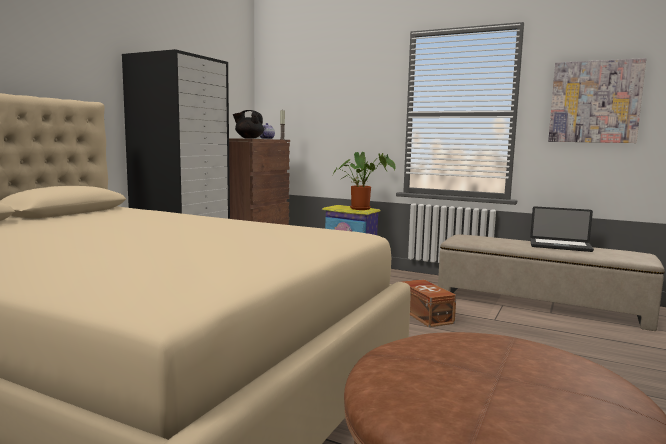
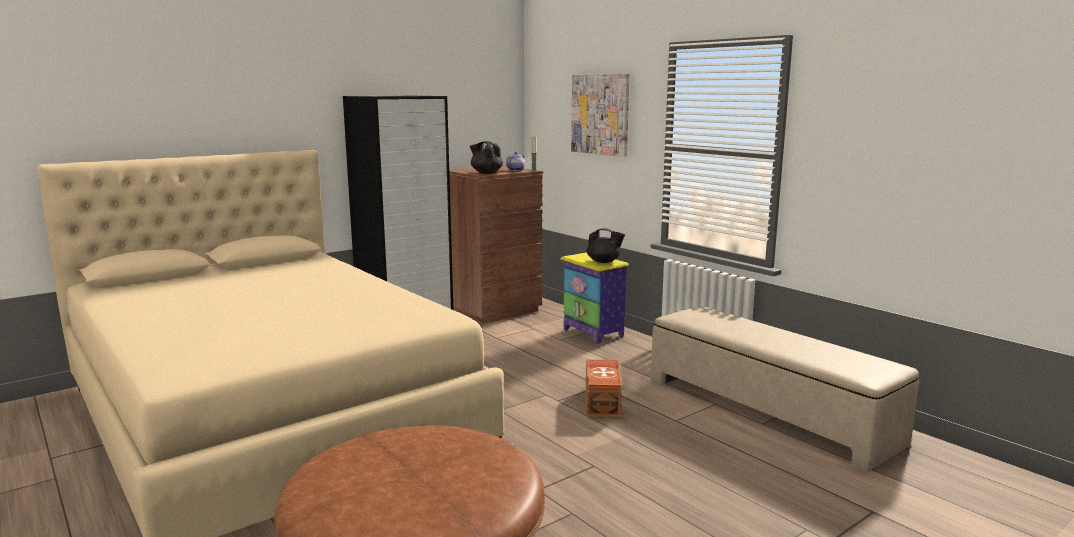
camera: 25 degrees right, 5 degrees up
potted plant [333,152,396,210] -> black teapot [587,228,625,263]
laptop [530,206,594,252] -> none
picture [548,58,646,143] -> picture moved to [571,74,629,157]

